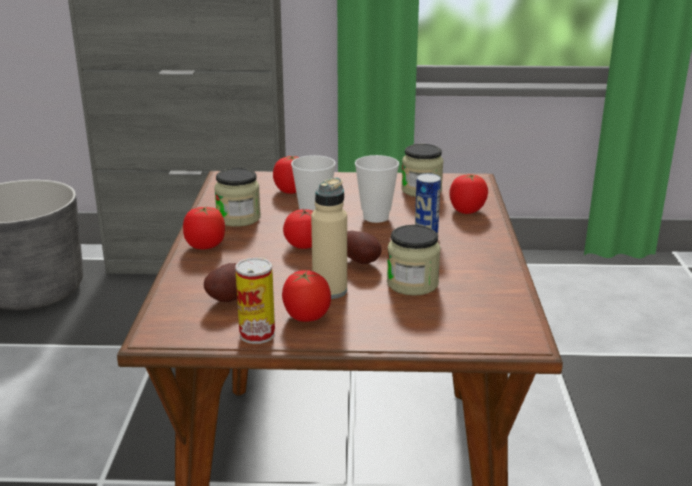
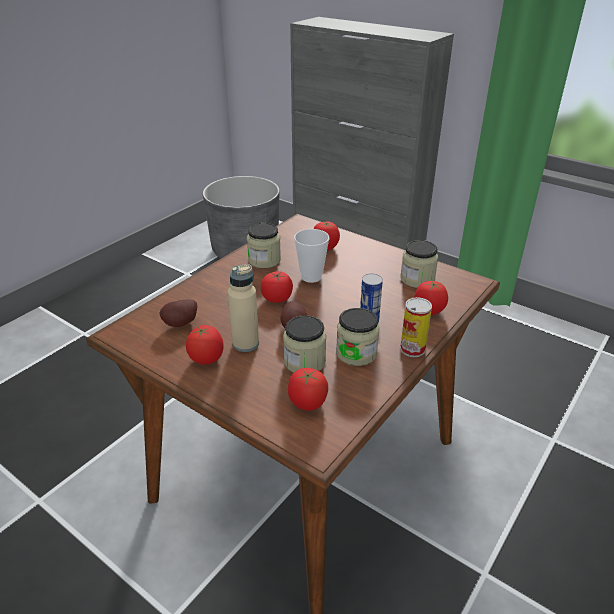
camera: 35 degrees right, 10 degrees up
tomato [183,206,225,249] -> tomato moved to [288,368,328,411]
can [235,258,275,344] -> can moved to [400,297,432,357]
cup [355,155,399,223] -> none
none -> jar [336,308,380,366]

